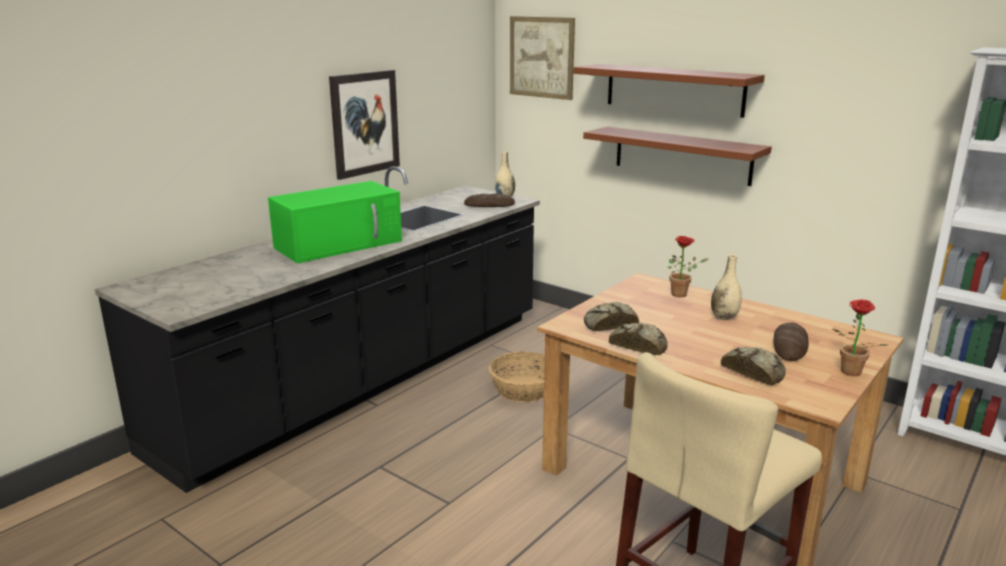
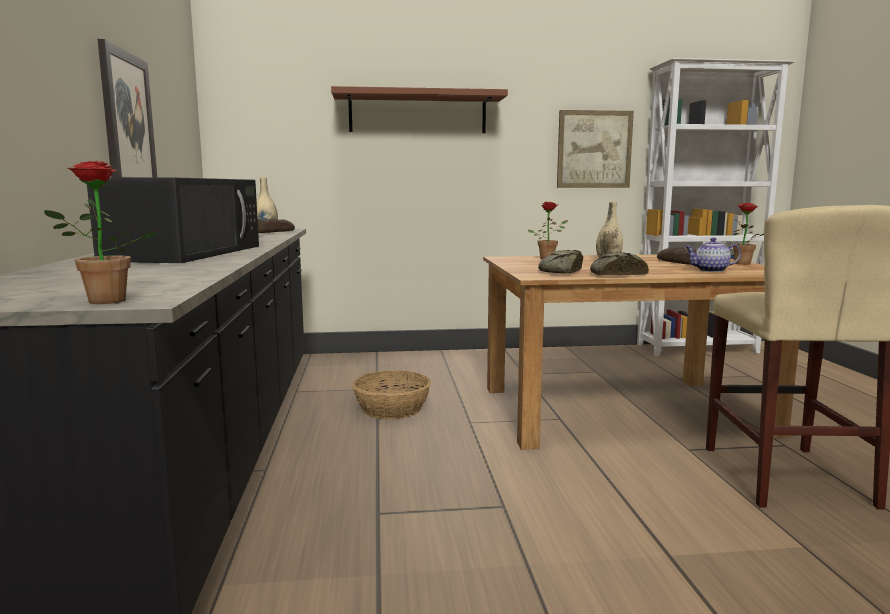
camera: 45 degrees left, 10 degrees down
green microwave [268,181,402,263] -> black microwave [87,177,259,263]
picture [510,16,575,100] -> picture moved to [557,110,634,188]
brown shelf [583,127,772,186] -> none
bread [721,347,786,385] -> teapot [685,238,741,272]
none -> potted plant [44,160,158,304]

